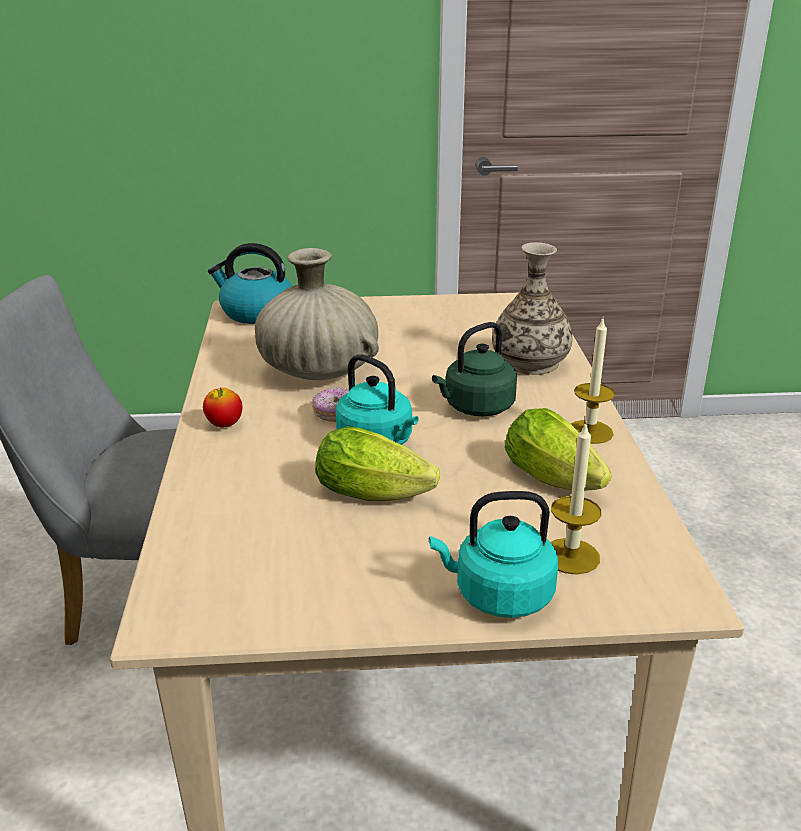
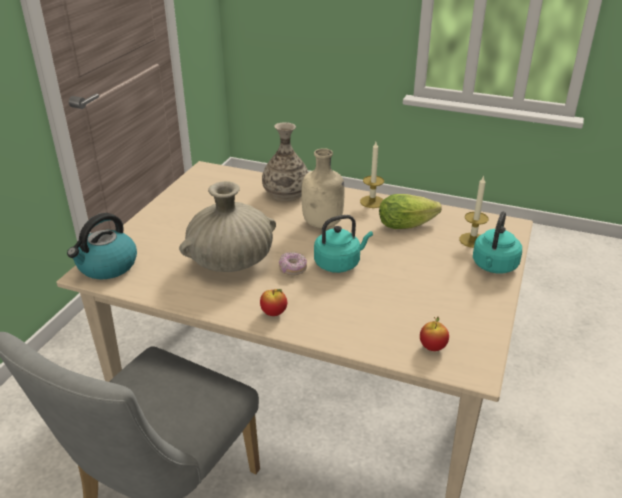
camera: 65 degrees left, 5 degrees up
lettuce [315,426,440,501] -> none
green kettle [432,322,517,416] -> beige bottle [302,148,345,228]
none -> apple [420,316,449,351]

